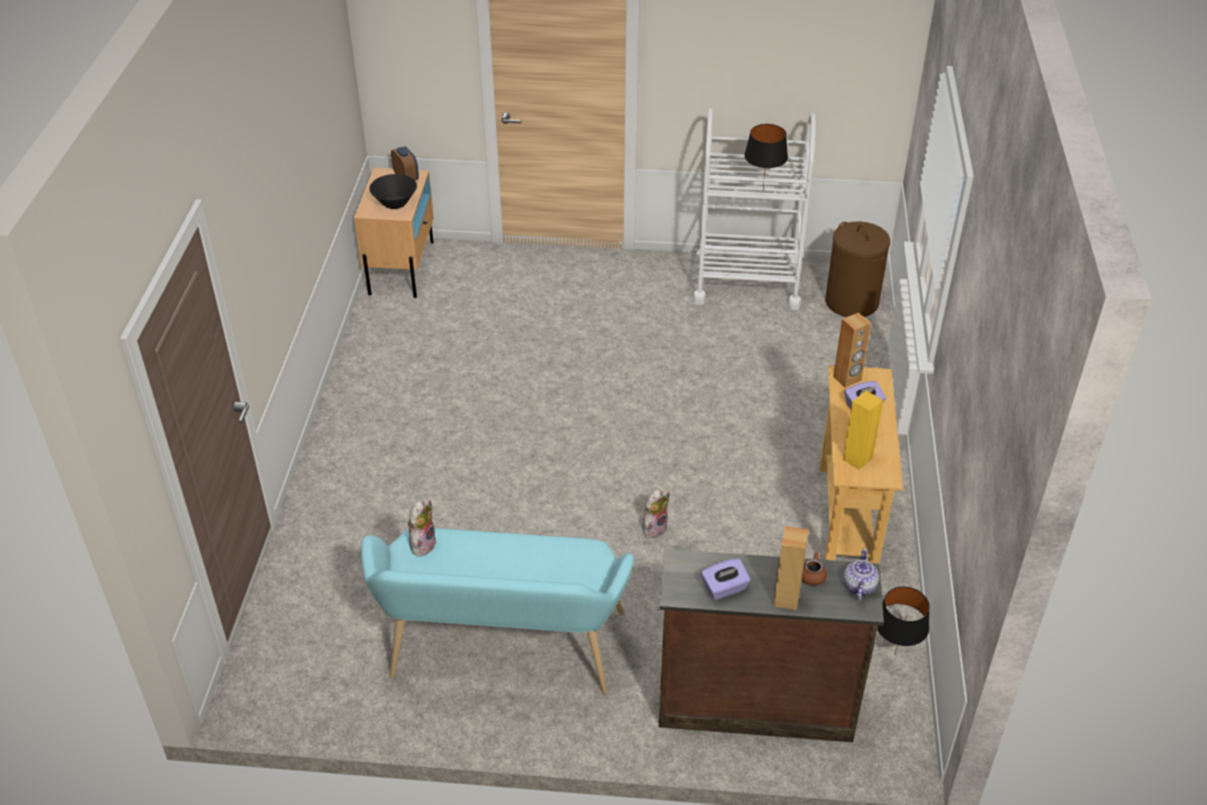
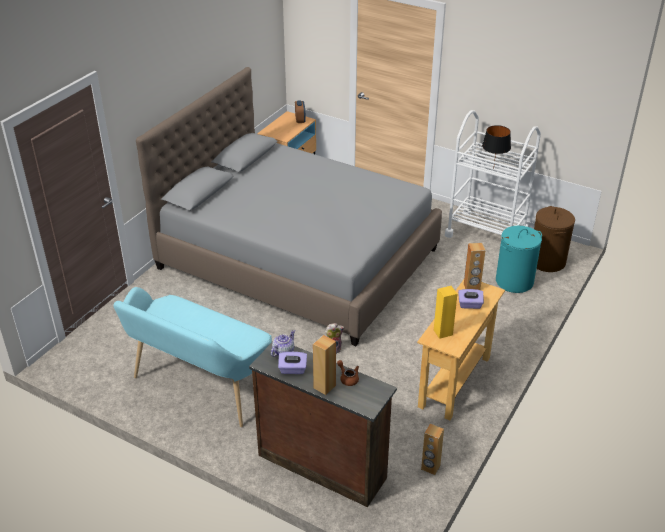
camera: 25 degrees right, 5 degrees down
black bowl [369,174,417,209] -> none
plush toy [407,498,437,559] -> none
teapot [843,548,879,600] -> teapot moved to [271,330,295,357]
black table lamp [877,587,930,654] -> brown speaker [421,424,444,475]
none -> grey bed [136,67,442,346]
none -> turquoise laundry basket [496,226,542,293]

